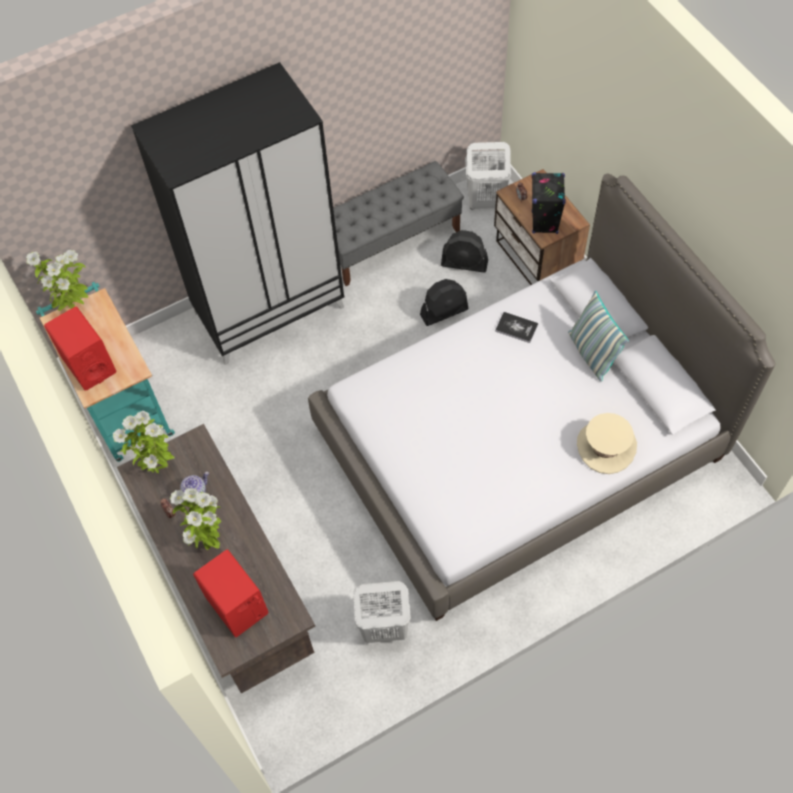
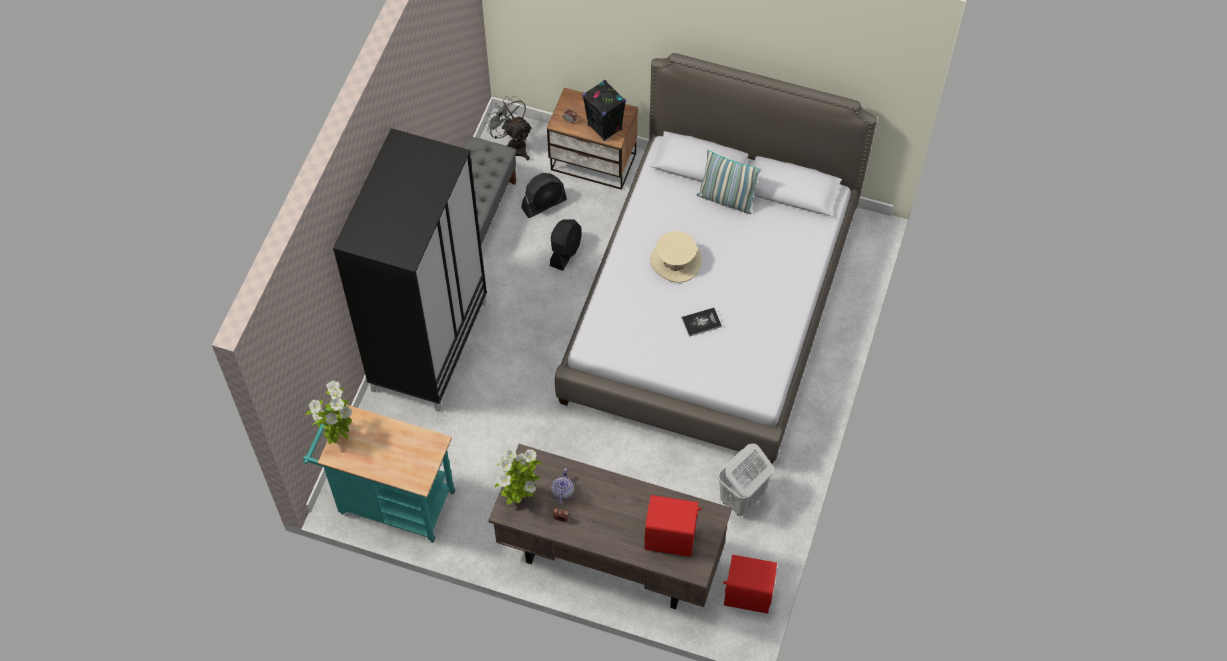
camera: 45 degrees left, 0 degrees up
red speaker [44,307,116,391] -> red speaker moved to [723,555,777,614]
potted plant [170,488,222,550] -> none
white laundry basket [465,142,511,210] -> grey fan [484,95,532,160]
book [495,312,538,343] -> book moved to [682,308,722,337]
beige hat [577,413,637,474] -> beige hat moved to [650,231,701,283]

